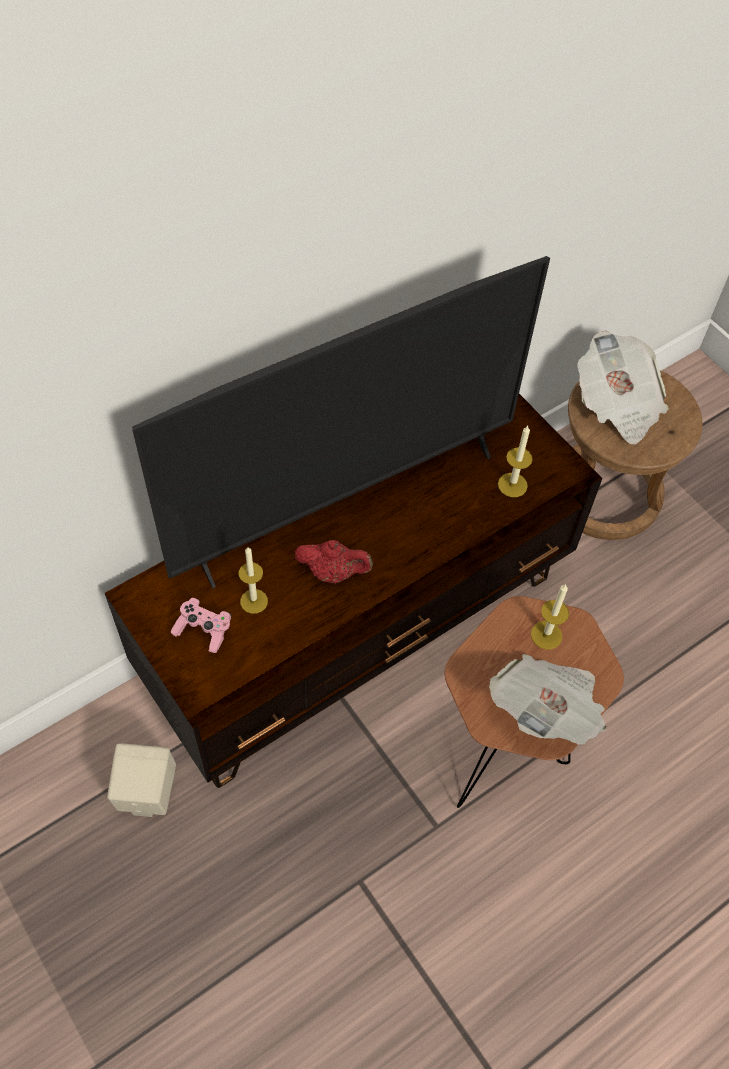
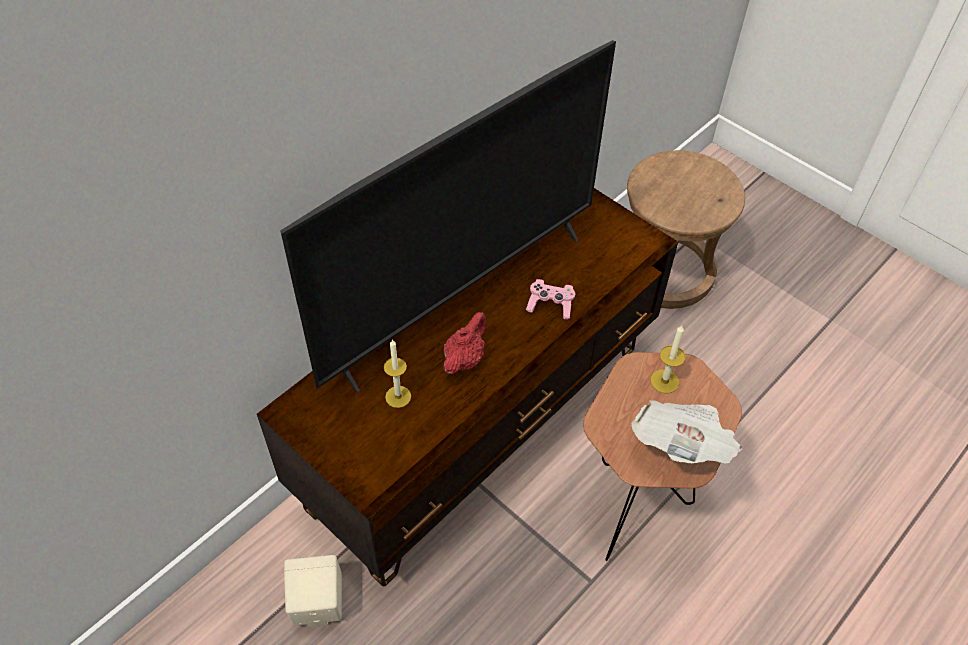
camera: 10 degrees left, 5 degrees down
pink game controller [170,598,231,653] -> pink game controller moved to [526,279,575,320]
red teapot [295,540,373,584] -> red teapot turned 60 degrees counterclockwise [444,312,486,374]
candle [498,426,533,497] -> none
newspaper [577,330,668,445] -> none

